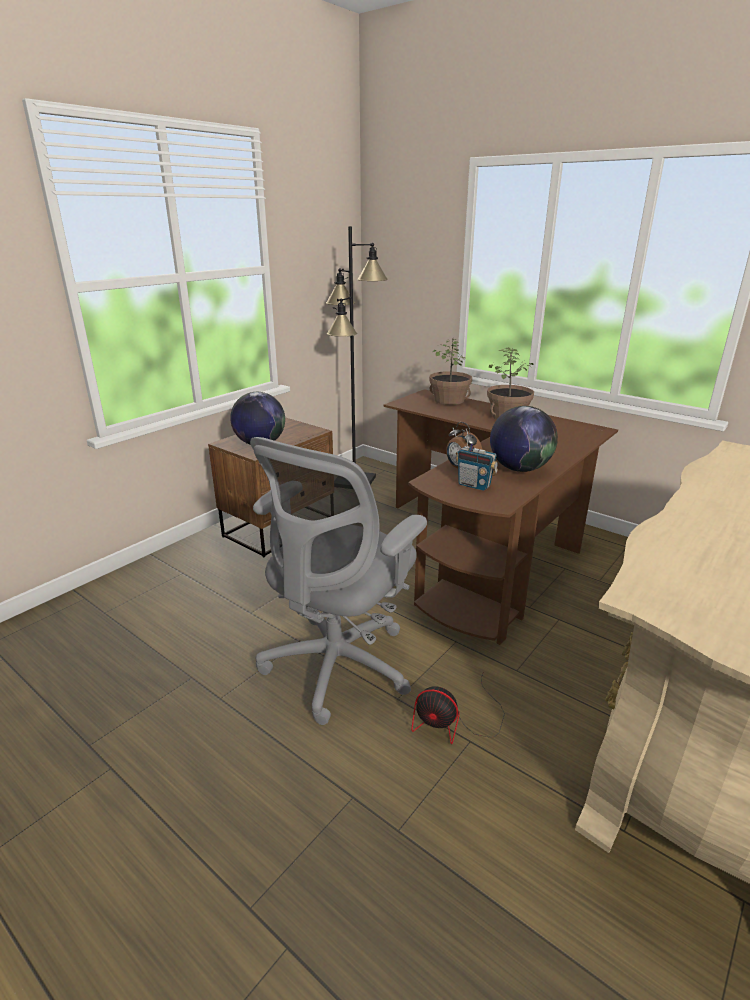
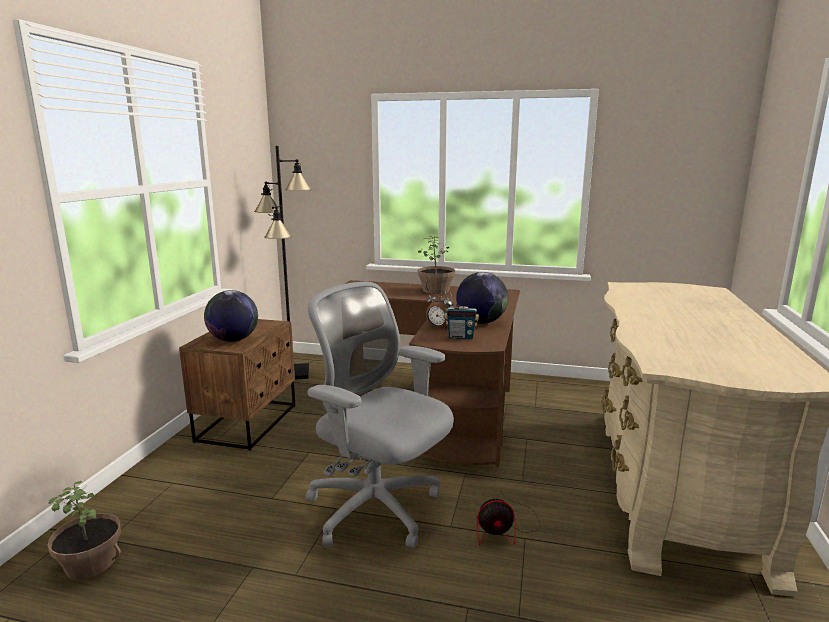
camera: 25 degrees left, 10 degrees down
grey office chair [250,437,427,725] -> grey office chair turned 120 degrees clockwise [306,282,454,548]
potted plant [429,339,472,405] -> potted plant moved to [47,481,121,580]

